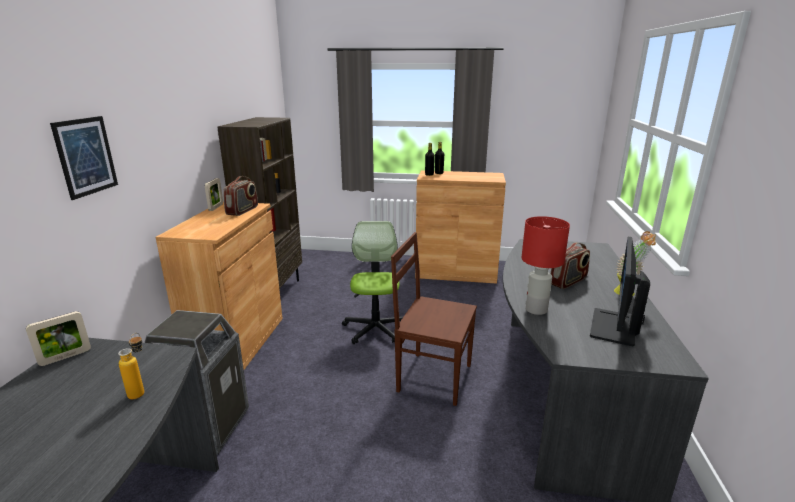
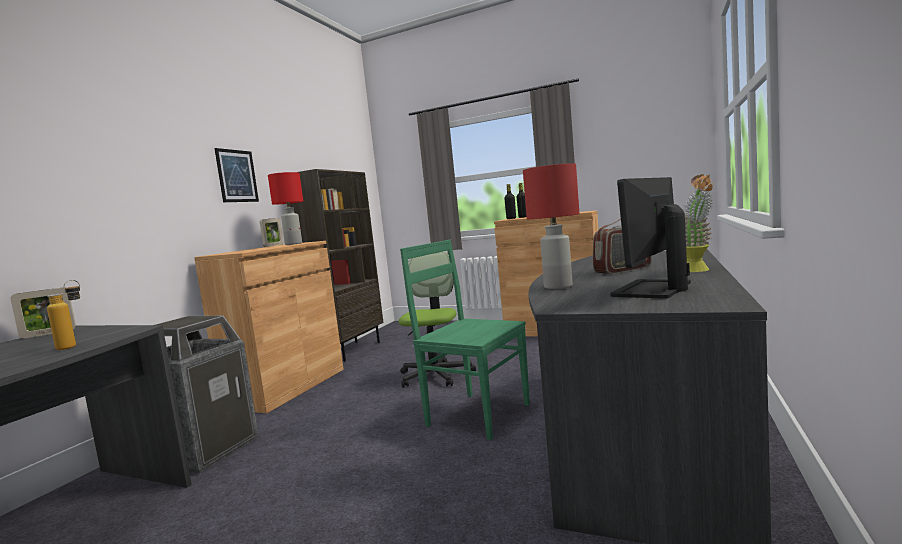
camera: 15 degrees right, 15 degrees down
picture [50,116,118,200] -> picture moved to [214,148,259,202]
radio [223,176,258,216] -> red table lamp [268,172,303,245]
brown chair [391,232,477,406] -> green chair [400,240,530,440]

